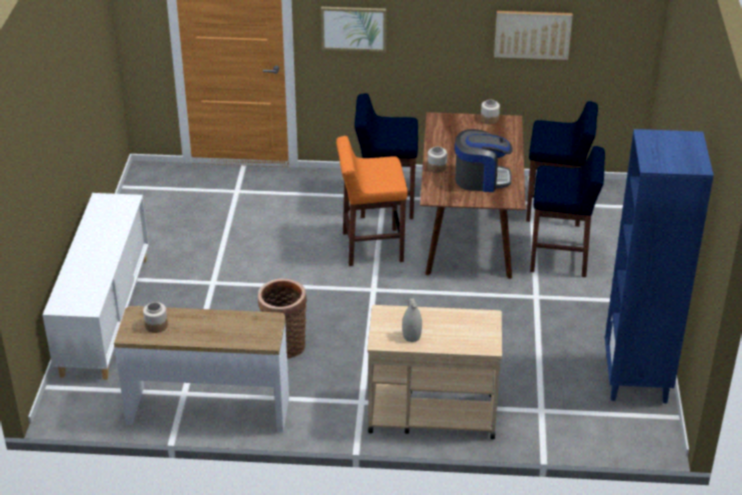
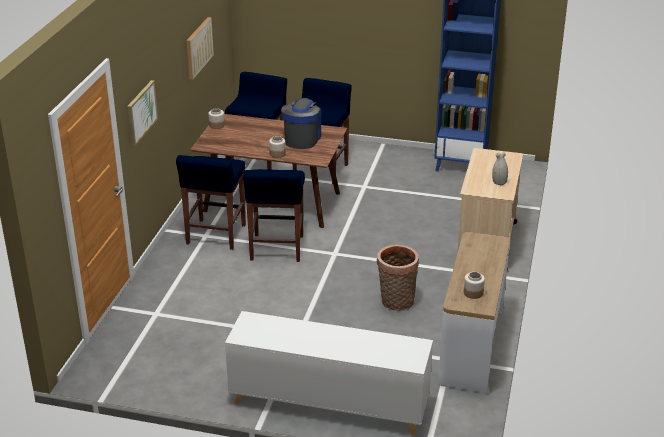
camera: 80 degrees left, 5 degrees down
orange stool [336,136,408,266] -> blue stool [243,169,305,262]

